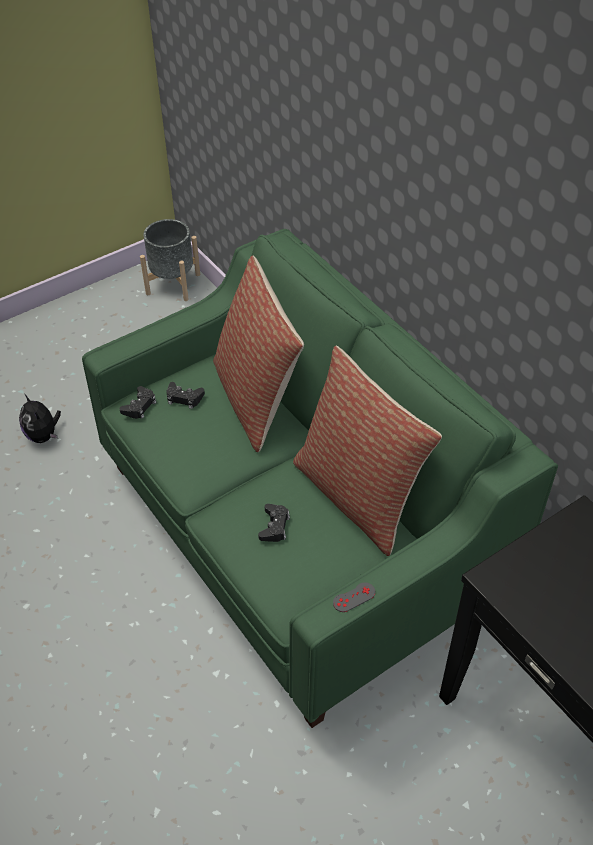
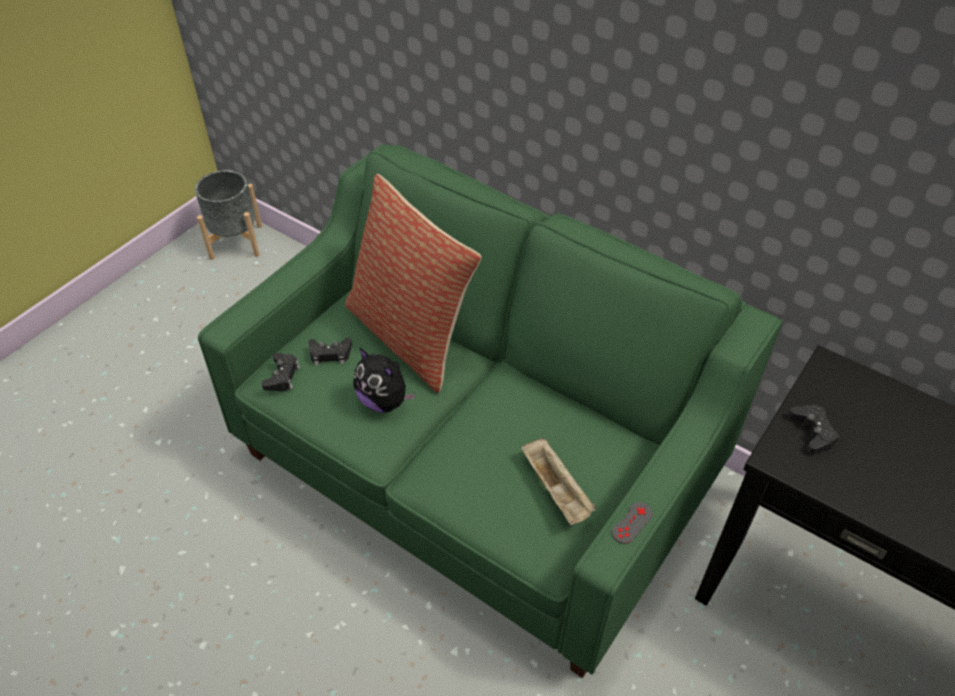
camera: 20 degrees left, 0 degrees up
plush toy [19,394,61,443] -> plush toy moved to [353,347,416,413]
black game controller [258,504,290,542] -> black game controller moved to [789,404,840,454]
pillow [293,346,442,556] -> none
none -> beige tray [521,438,595,525]

